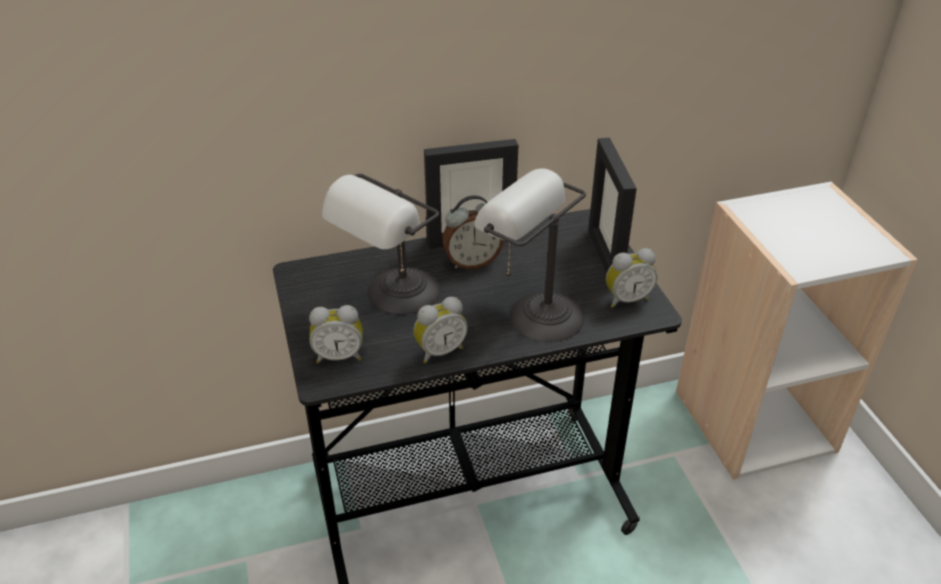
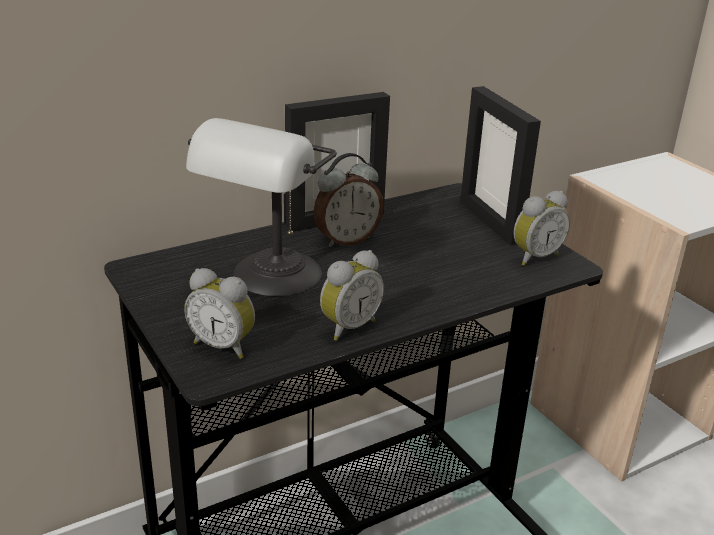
camera: 15 degrees left, 10 degrees down
alarm clock [309,305,362,363] -> alarm clock turned 45 degrees clockwise [185,268,255,359]
table lamp [474,169,586,342] -> none

